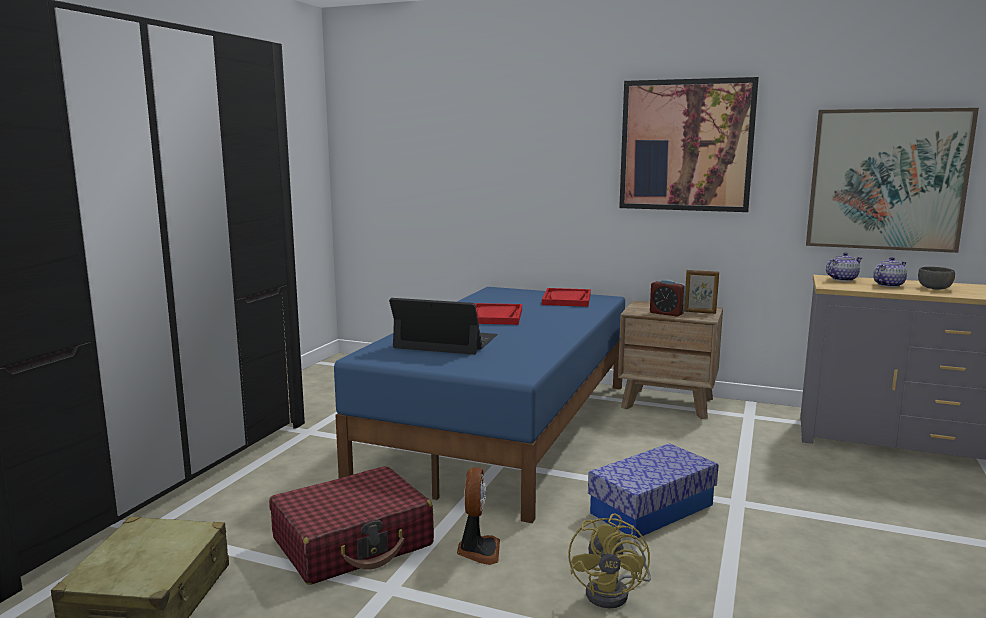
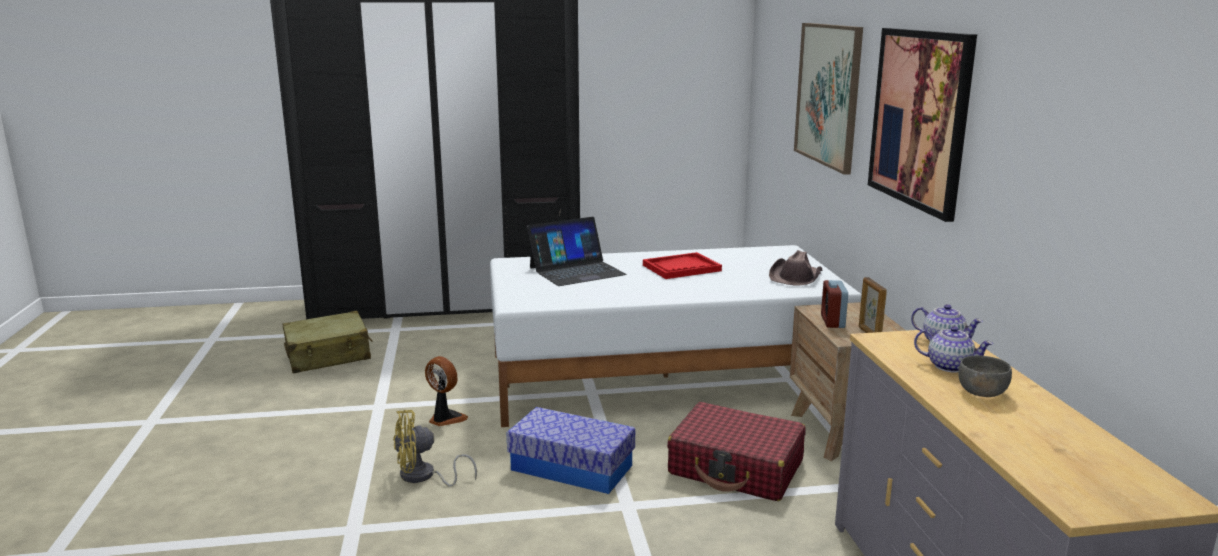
camera: 60 degrees right, 5 degrees up
red suitcase [269,466,434,585] -> red suitcase moved to [667,402,806,501]
blue bed [334,287,625,523] -> white bed [490,245,862,427]
laptop [389,298,498,355] -> laptop turned 75 degrees clockwise [527,217,626,286]
fan [457,467,500,565] -> fan turned 120 degrees counterclockwise [425,356,468,426]
red tray [542,288,591,307] -> brown hat [769,250,822,285]
picture [806,108,979,253] -> picture moved to [794,23,863,175]

